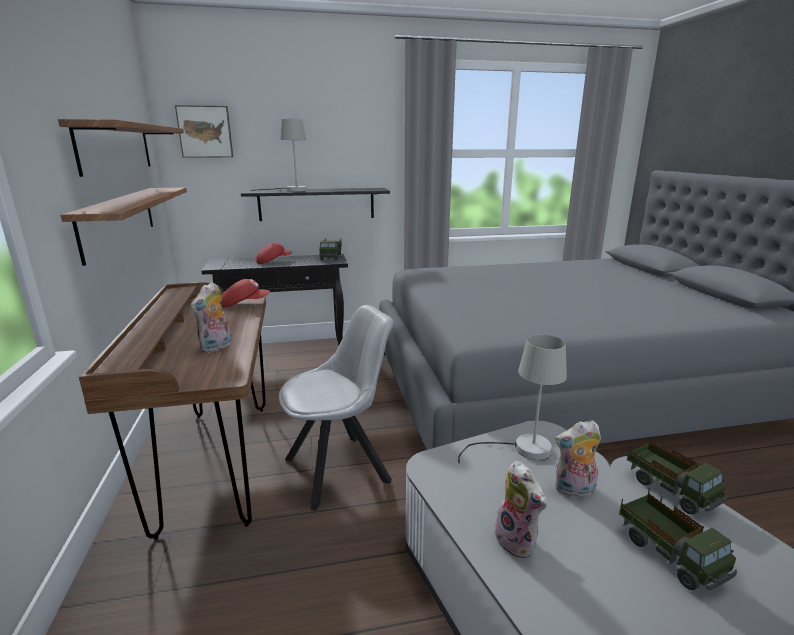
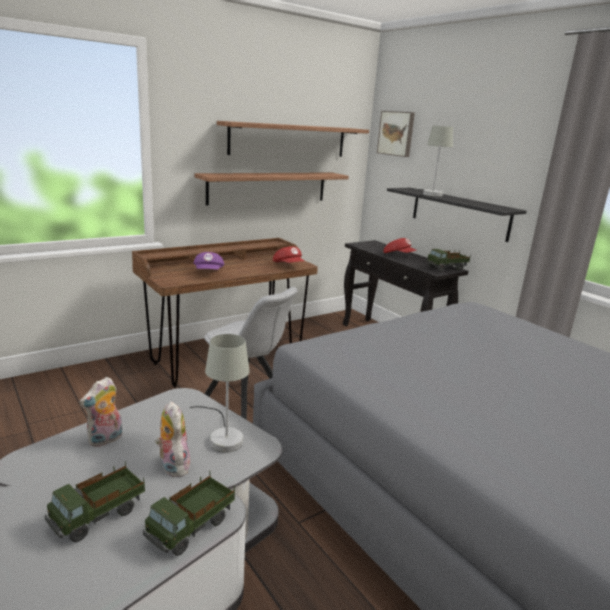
camera: 65 degrees right, 0 degrees up
plush toy [191,282,231,353] -> purple cap [194,252,224,270]

